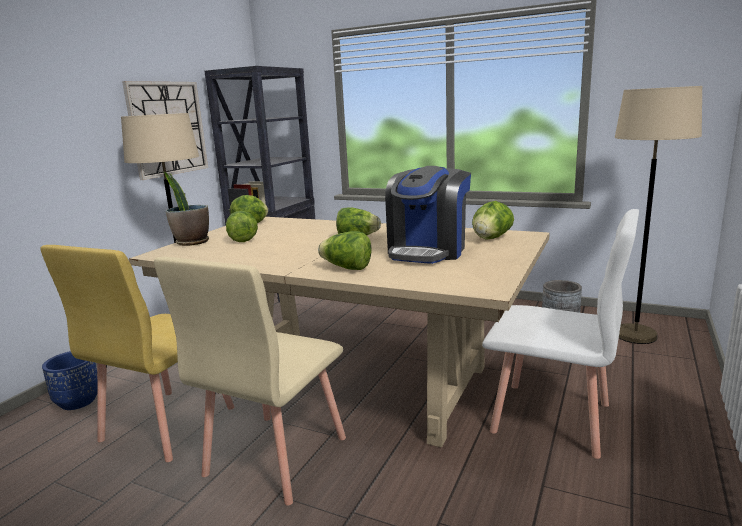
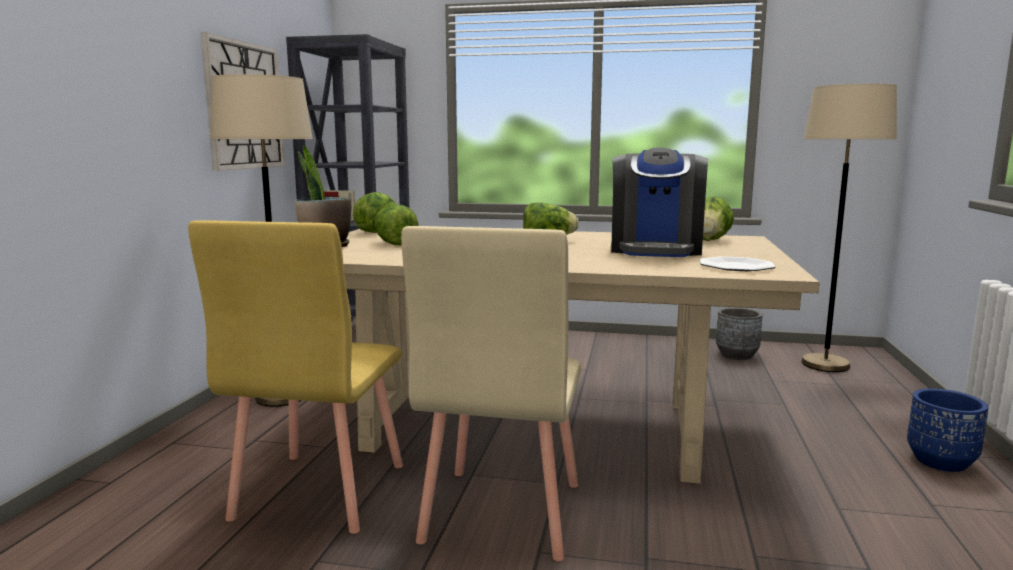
camera: 15 degrees left, 5 degrees down
blue planter [42,351,97,410] -> blue planter moved to [907,389,989,472]
lettuce [318,231,371,270] -> none
white chair [482,209,639,459] -> none
none -> plate [700,256,775,271]

